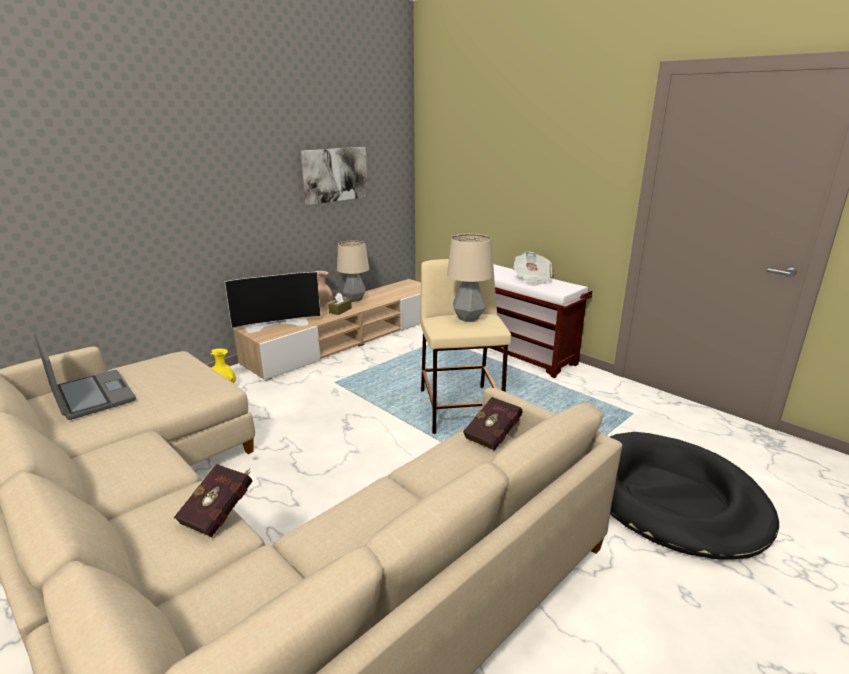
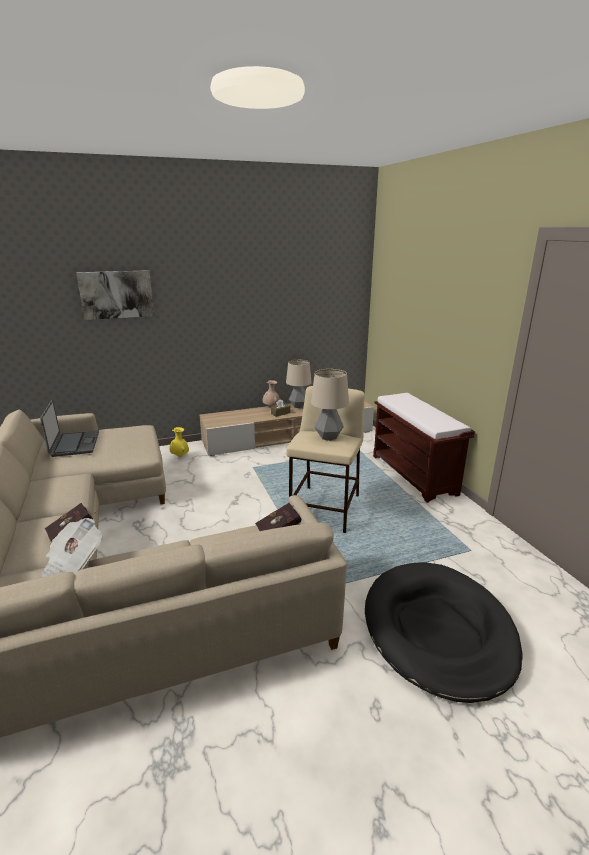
camera: 25 degrees right, 0 degrees up
television [225,272,321,333] -> none
picture [301,147,368,205] -> picture moved to [76,270,155,320]
newspaper [513,252,552,286] -> newspaper moved to [41,518,102,577]

